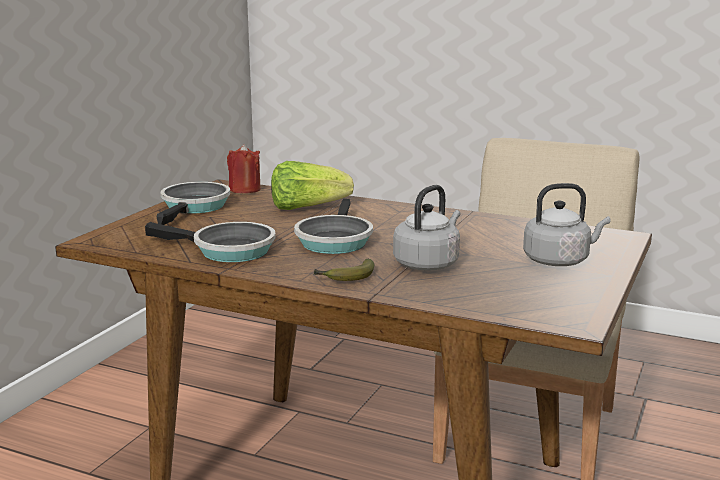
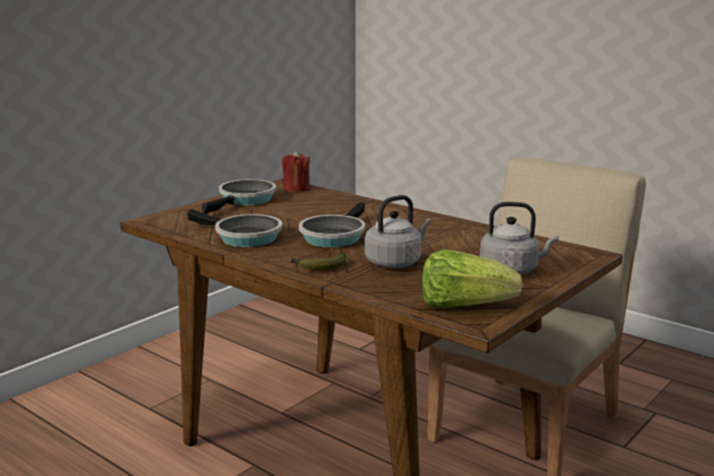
camera: 15 degrees right, 0 degrees up
lettuce [271,161,354,210] -> lettuce moved to [422,249,523,308]

